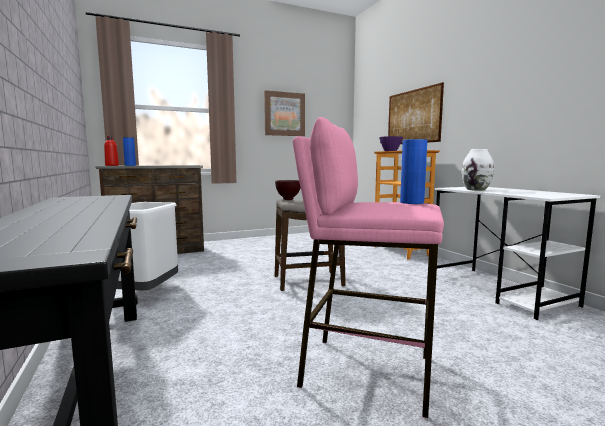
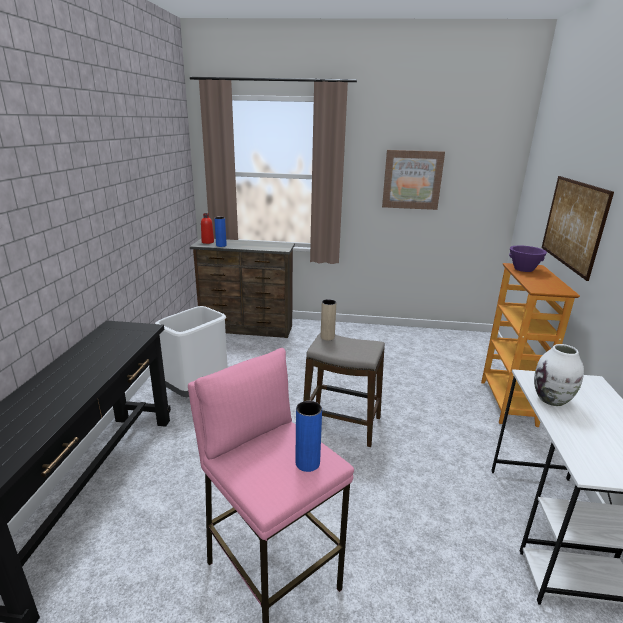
camera: 30 degrees right, 15 degrees up
brown bowl [275,180,301,200] -> beige vase [321,299,336,341]

